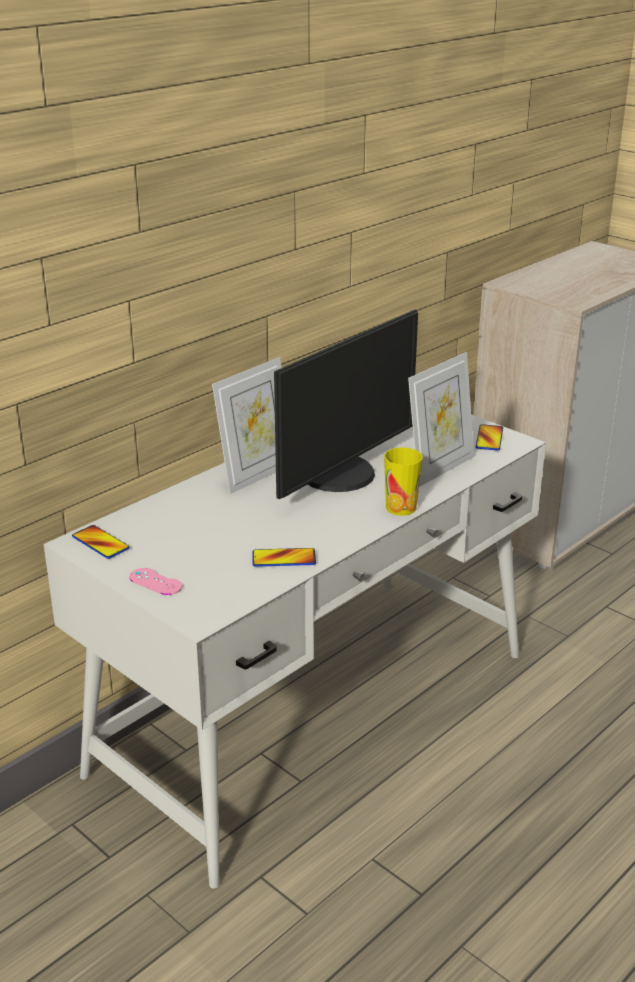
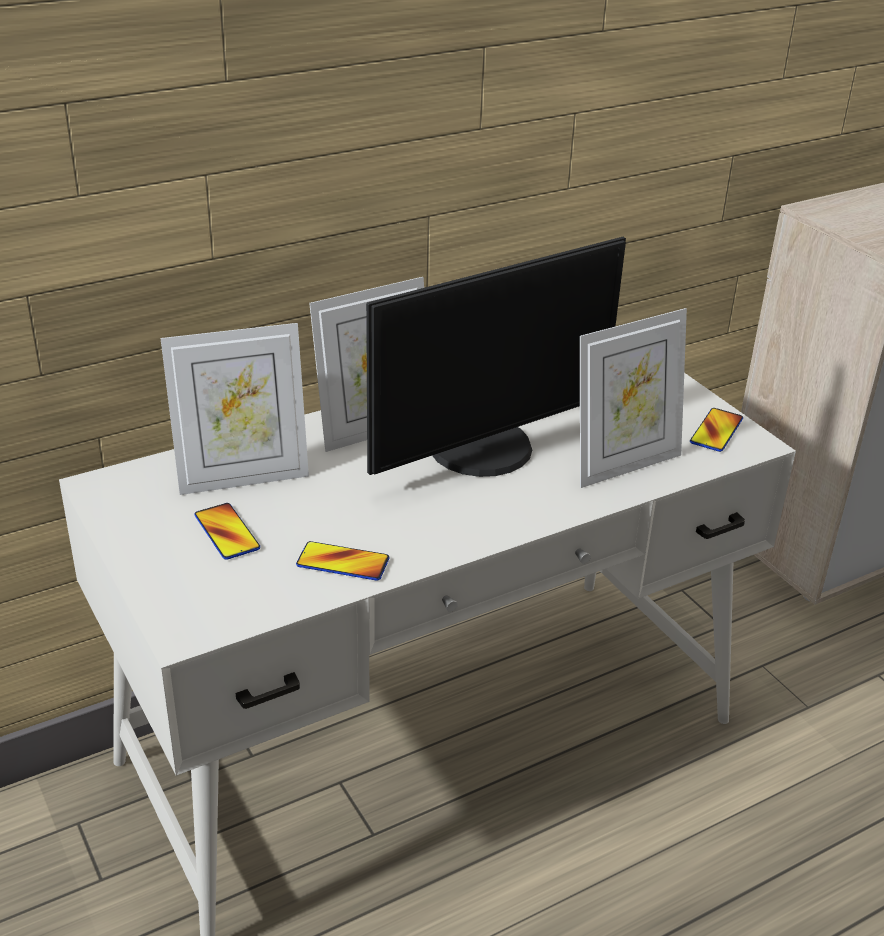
camera: 15 degrees right, 5 degrees up
phone [72,525,130,559] -> phone moved to [194,503,260,560]
pink game controller [129,568,182,595] -> none
cup [384,447,423,516] -> none
none -> picture frame [160,323,309,495]

